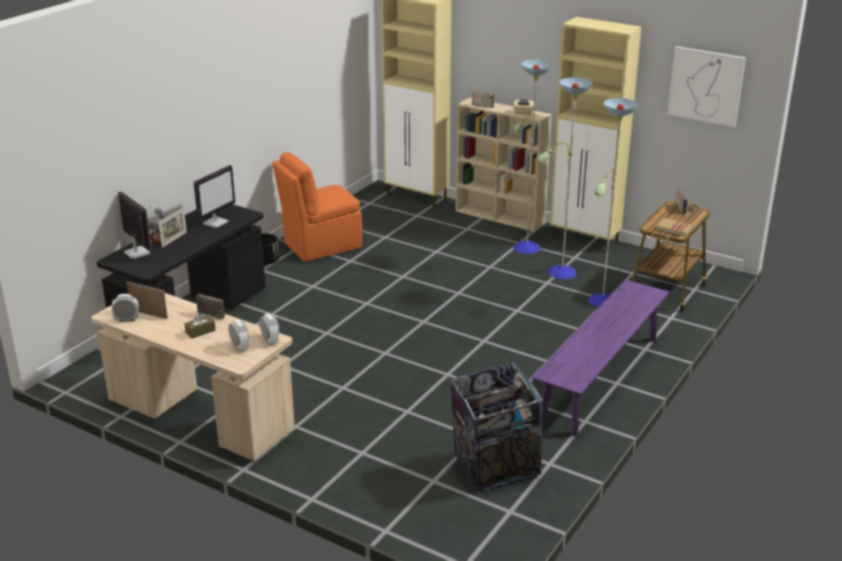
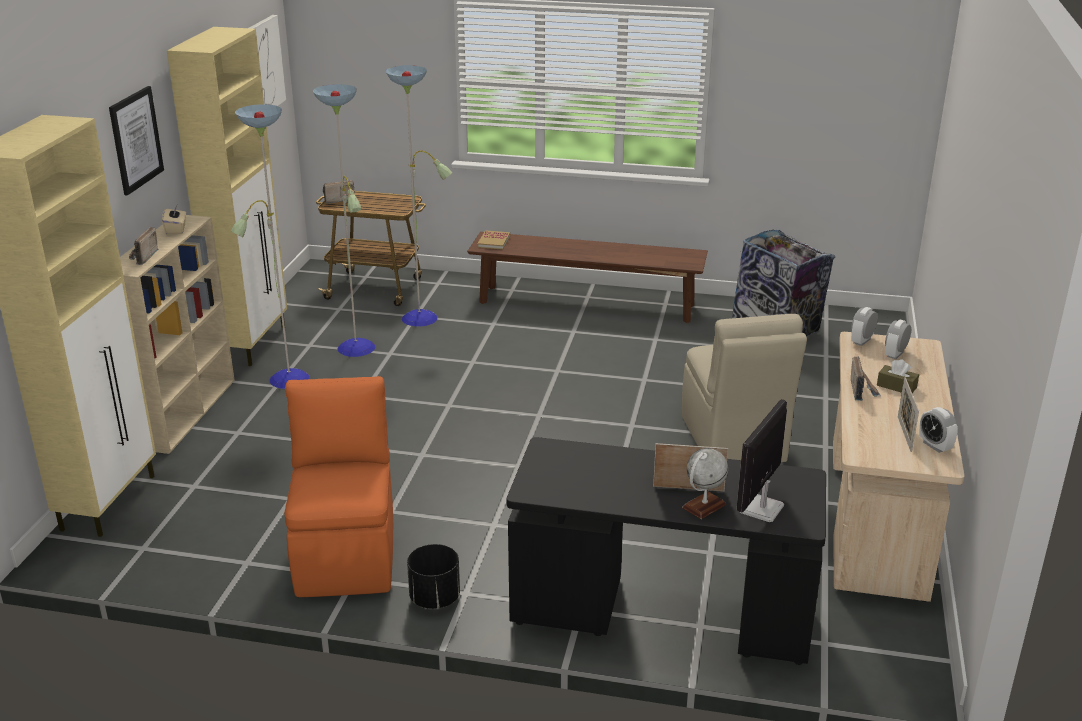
camera: 110 degrees left, 0 degrees up
monitor [194,165,235,228] -> none
orange chair [272,152,362,262] -> orange chair turned 135 degrees counterclockwise [285,376,393,597]
purple bench [532,280,669,436] -> brown bench [467,232,708,323]
book [656,218,693,236] -> book moved to [477,231,510,250]
none -> picture [109,86,164,196]
none -> beige chair [682,314,807,462]

